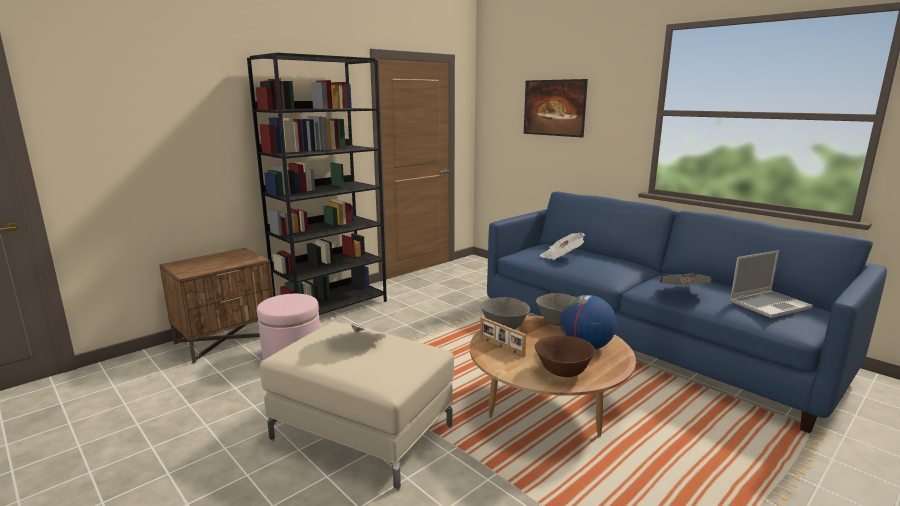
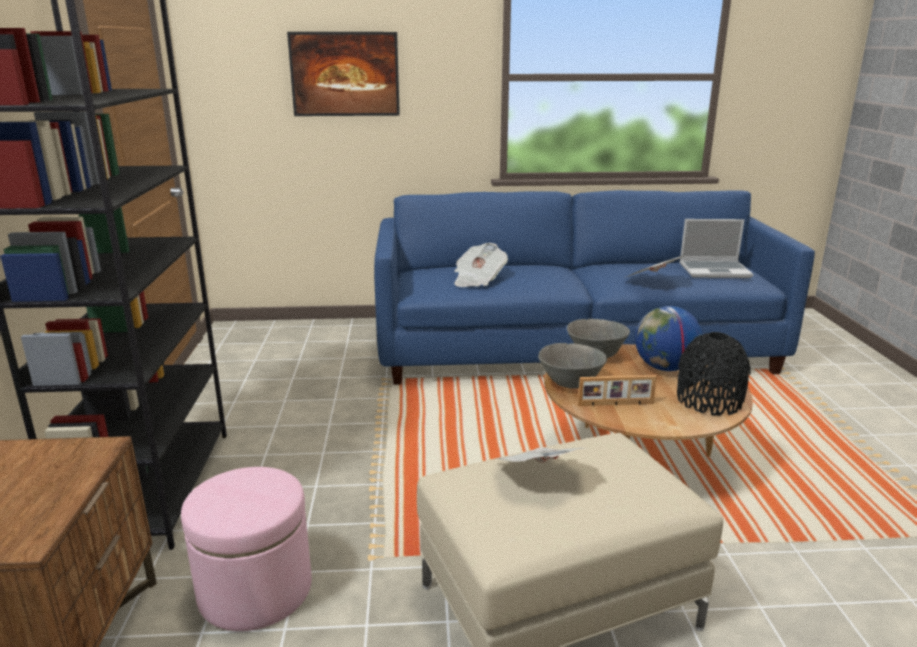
camera: 50 degrees left, 5 degrees up
brown bowl [535,335,595,377] -> black vase [677,332,751,415]
laptop [730,250,813,318] -> laptop turned 75 degrees clockwise [679,219,753,278]

